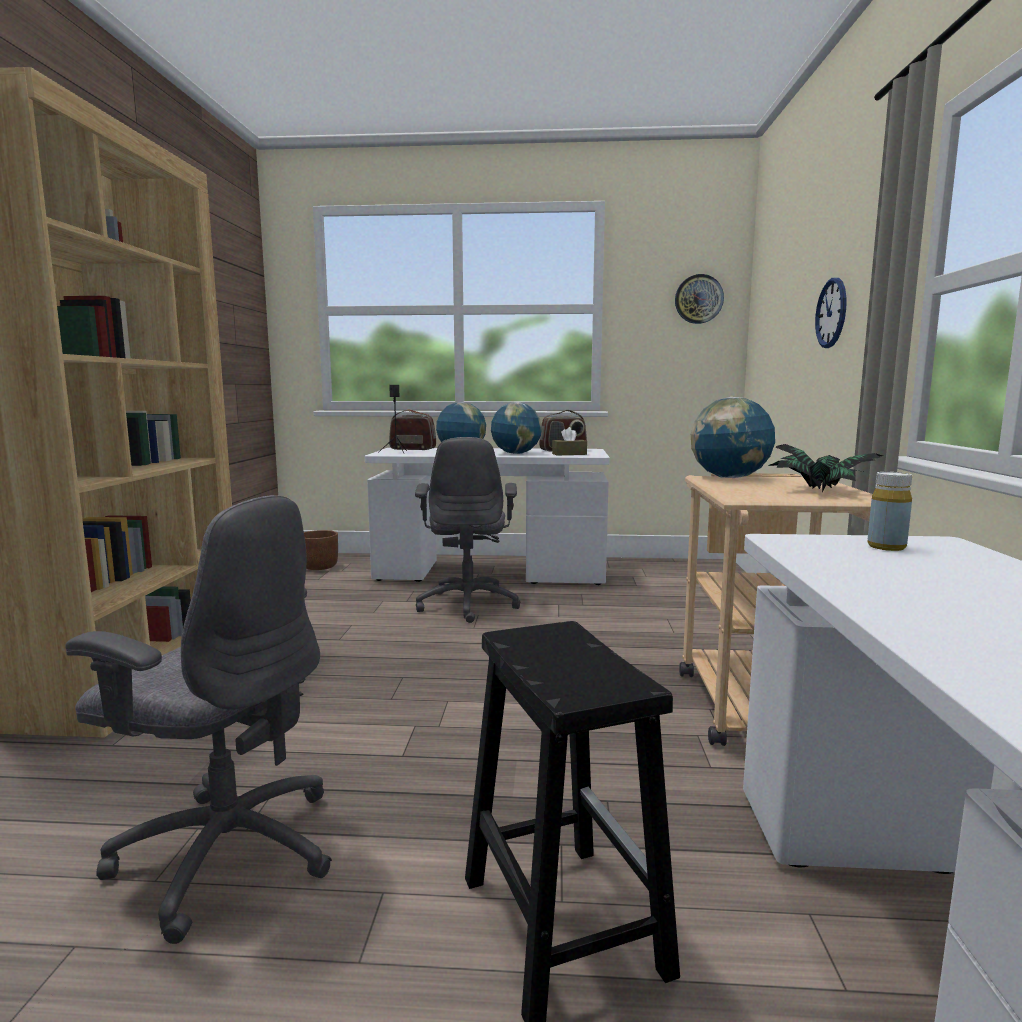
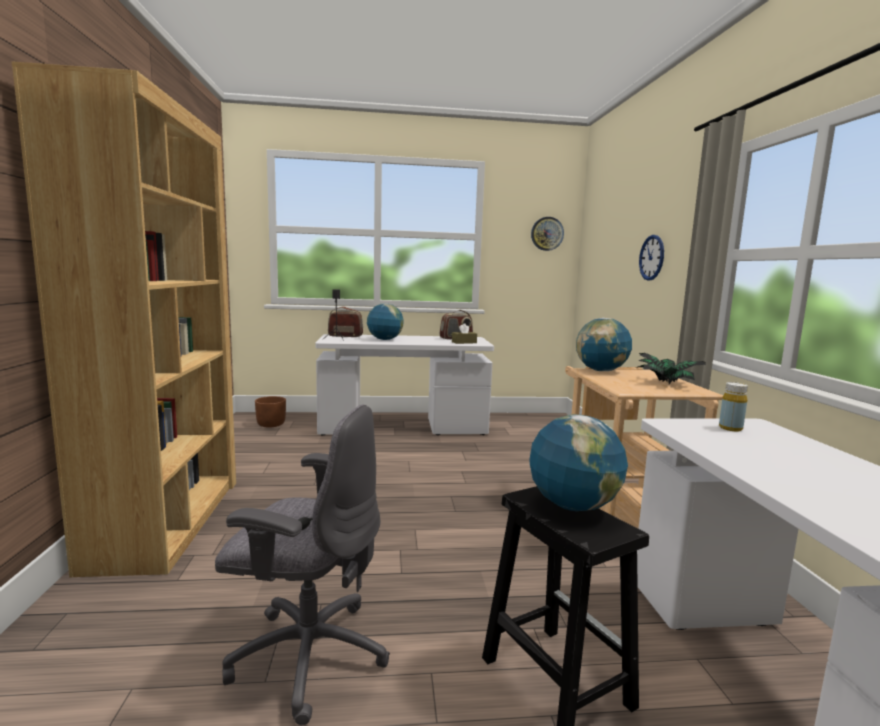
camera: 10 degrees left, 0 degrees up
grey office chair [415,437,521,623] -> none
globe [491,402,542,454] -> globe moved to [530,414,628,511]

